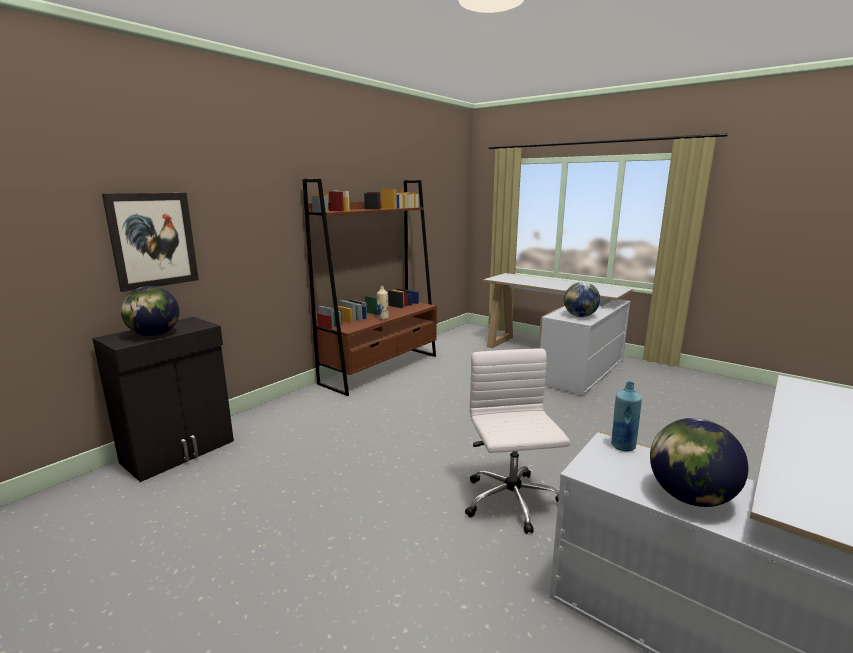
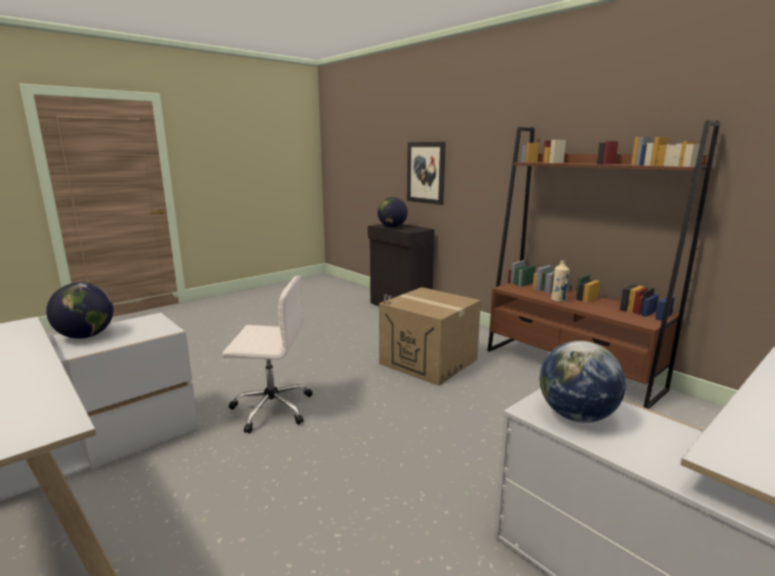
camera: 100 degrees right, 0 degrees up
blue bottle [611,381,642,451] -> none
none -> cardboard box [379,287,481,386]

